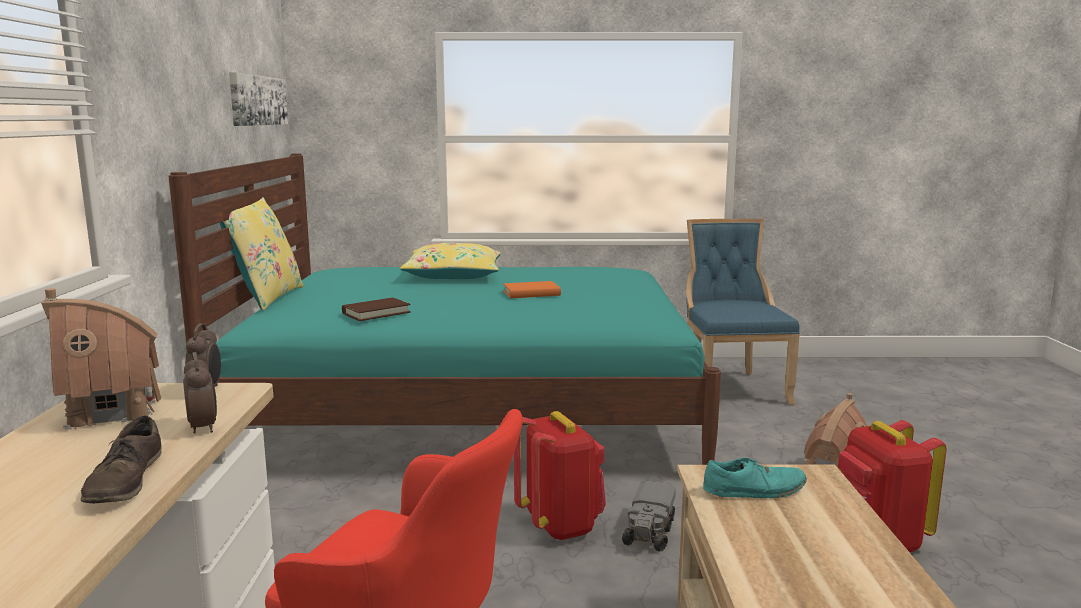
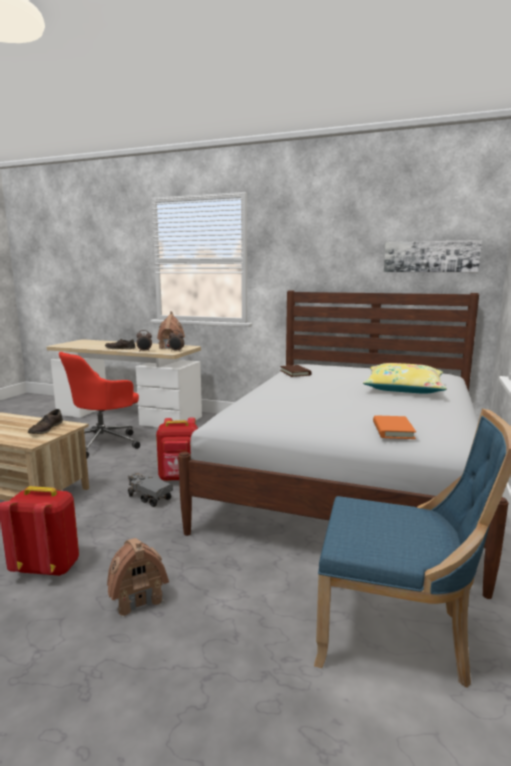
camera: 110 degrees right, 0 degrees up
turquoise bed [169,153,721,465] -> white bed [178,291,508,599]
yellow pillow [220,197,303,311] -> none
orange book [503,281,561,298] -> orange book moved to [373,416,416,439]
turquoise shoe [703,458,807,498] -> brown shoe [28,409,63,434]

